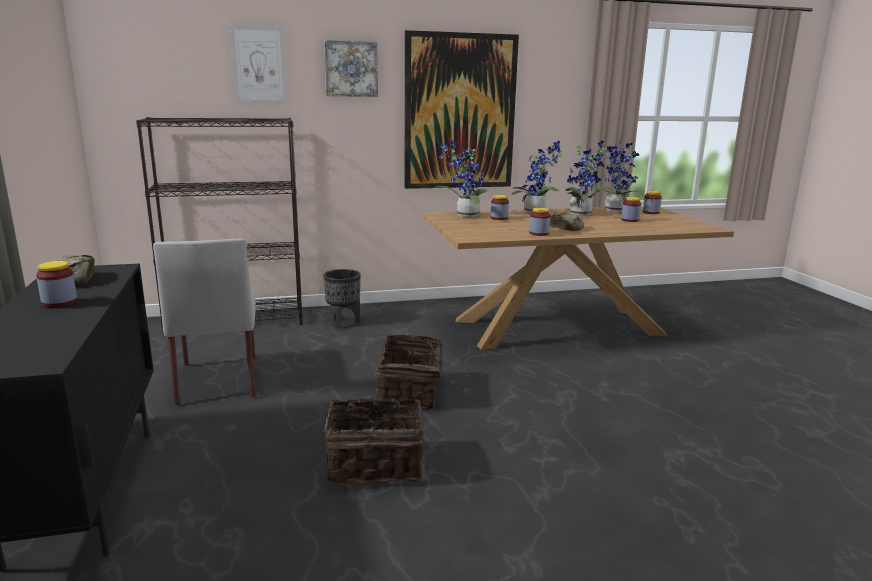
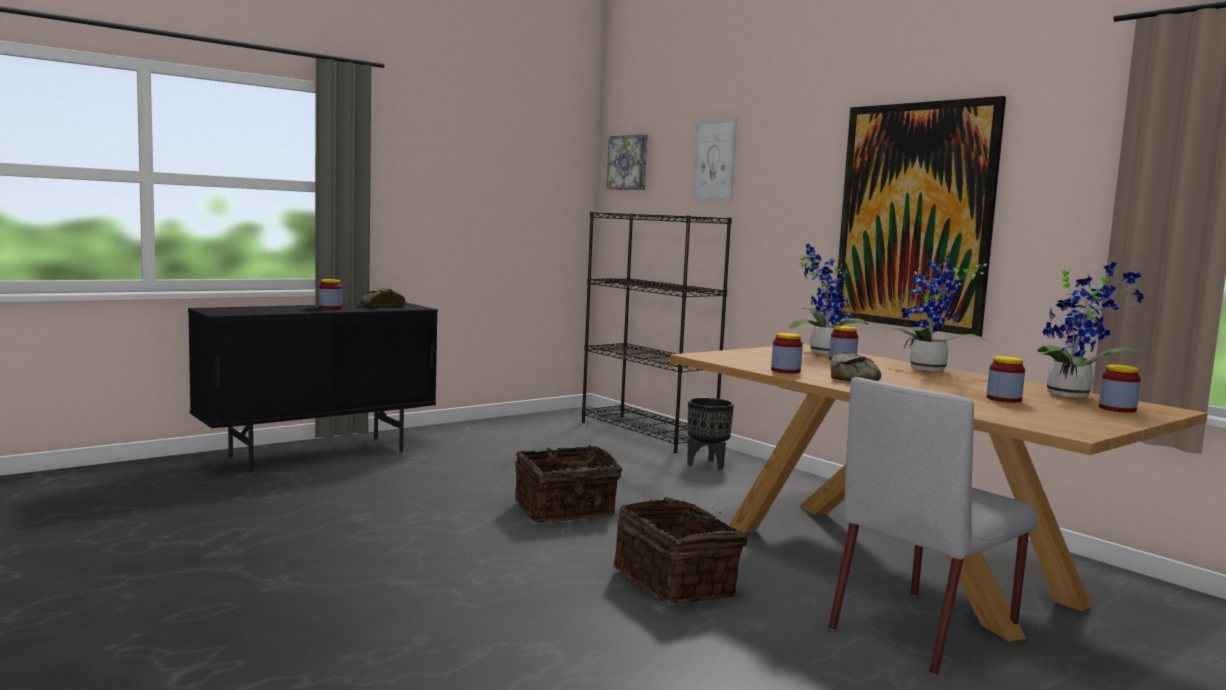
camera: 65 degrees right, 10 degrees down
grey chair [153,238,256,406] -> grey chair moved to [829,377,1037,676]
picture [324,40,378,97] -> picture moved to [607,134,648,190]
basket [324,394,424,485] -> basket moved to [613,497,747,604]
potted plant [565,140,617,216] -> none

